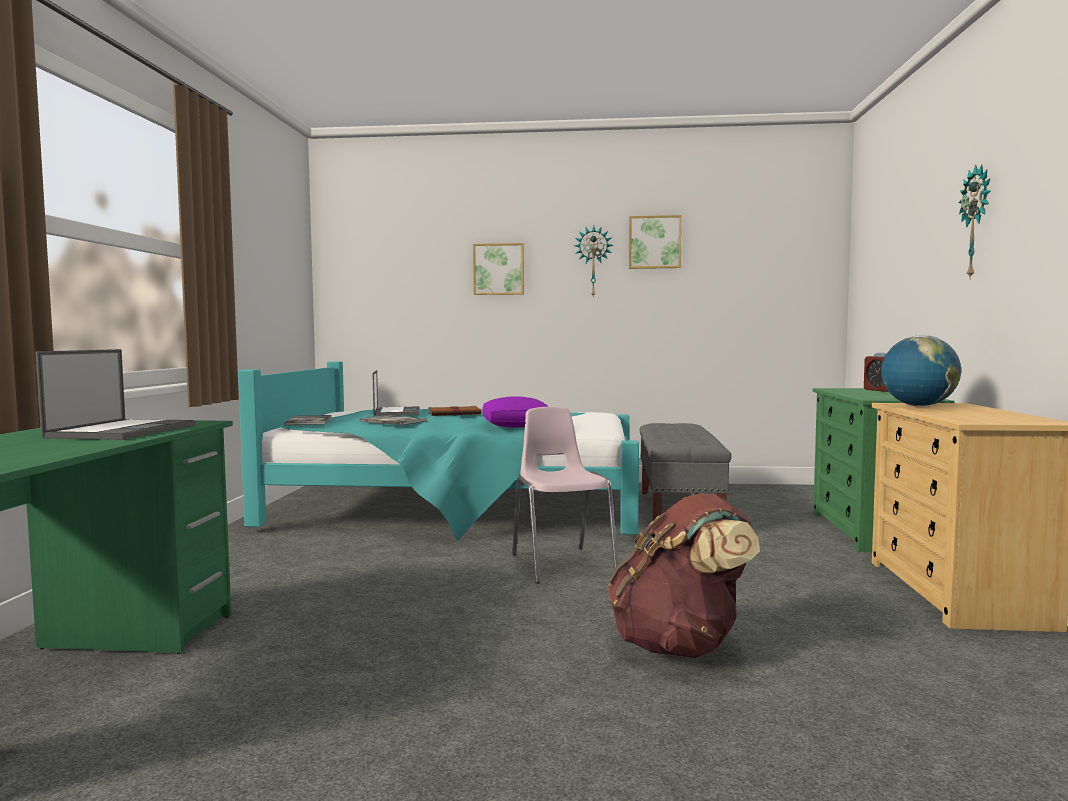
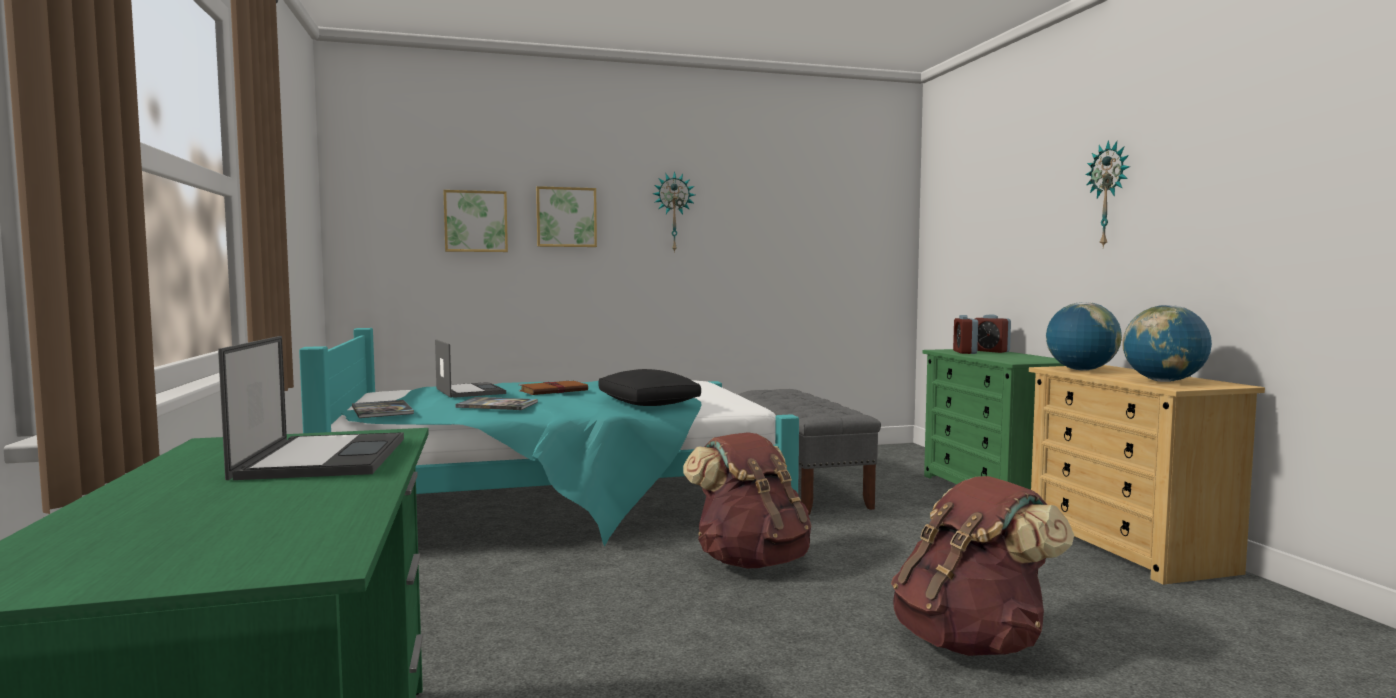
camera: 20 degrees left, 0 degrees up
purple pillow [482,396,549,428] -> black pillow [598,369,701,406]
pink chair [512,407,618,584] -> brown backpack [683,432,811,568]
picture [629,215,682,269] -> picture moved to [443,190,508,252]
none -> alarm clock [953,315,978,354]
none -> globe [1122,305,1212,382]

